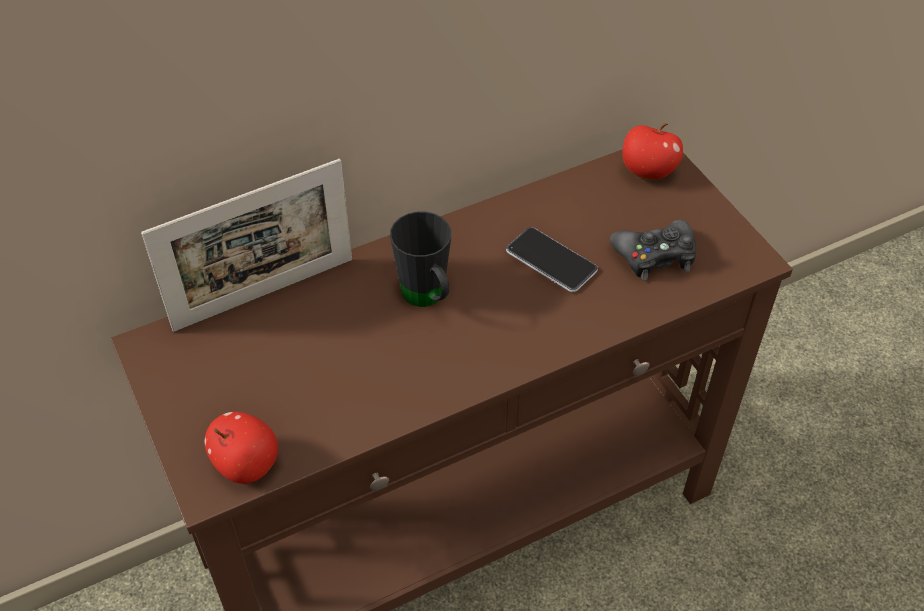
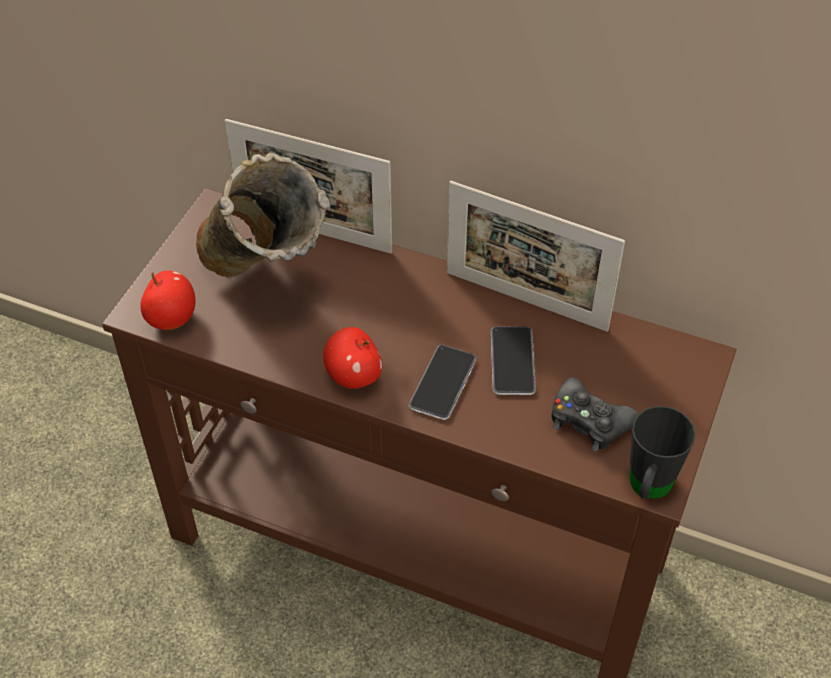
camera: 50 degrees right, 0 degrees up
black mug [390,212,451,307] -> black mug moved to [629,406,696,499]
apple [623,123,683,179] -> apple moved to [323,327,382,389]
none -> beige vase [196,152,330,277]
none -> phone [409,345,476,420]
none -> picture frame [447,181,625,332]

